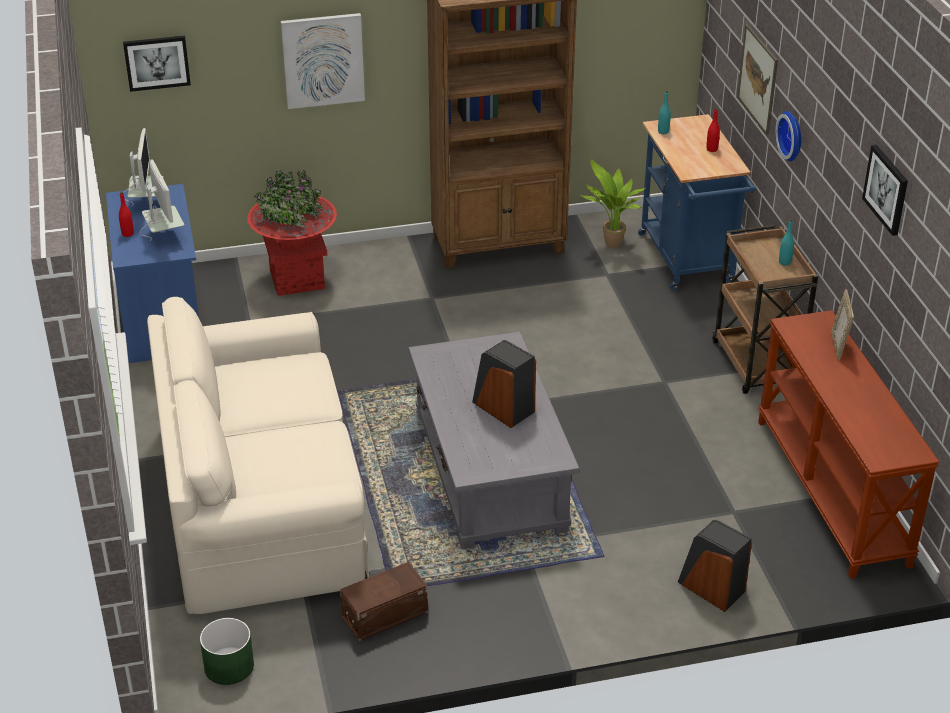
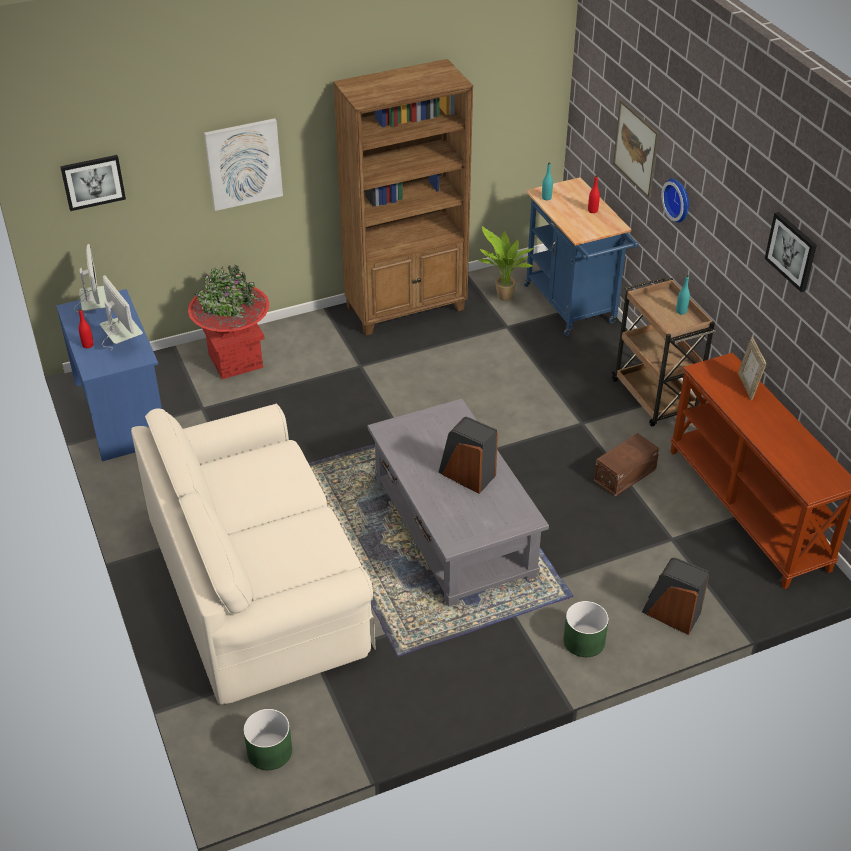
camera: 10 degrees left, 5 degrees up
brown storage box [340,562,428,641] -> brown storage box moved to [594,433,660,496]
none -> green planter [563,601,609,657]

